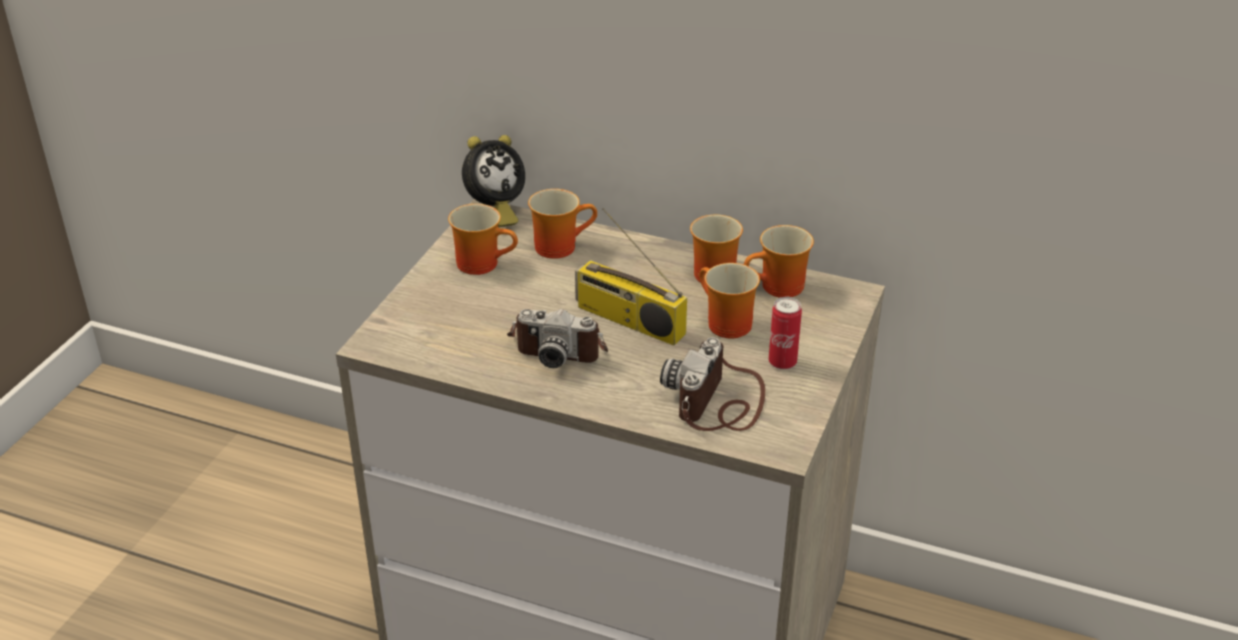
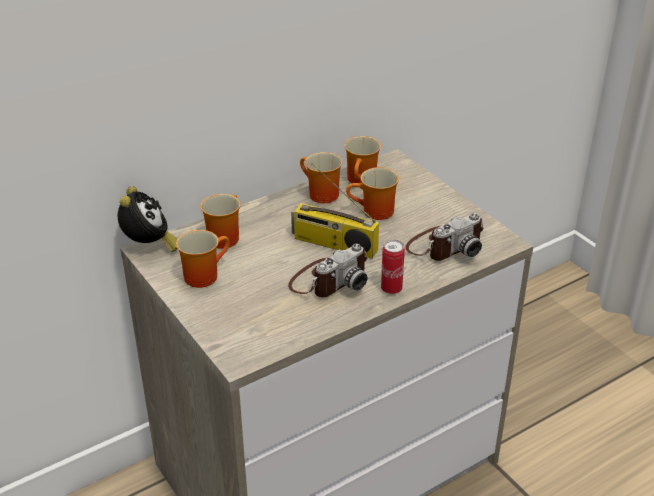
camera: 55 degrees left, 0 degrees up
radio [575,208,687,346] -> radio turned 45 degrees clockwise [291,163,379,259]
camera [660,337,765,431] -> camera turned 90 degrees counterclockwise [405,213,484,261]
can [769,297,802,370] -> can moved to [381,240,405,294]

